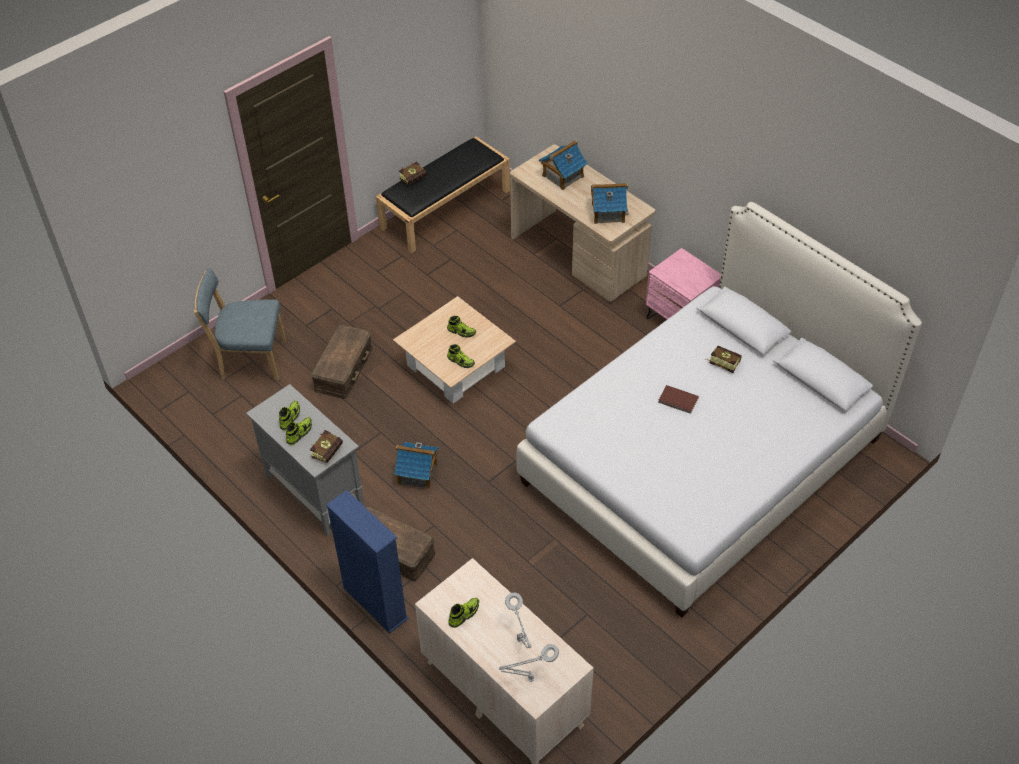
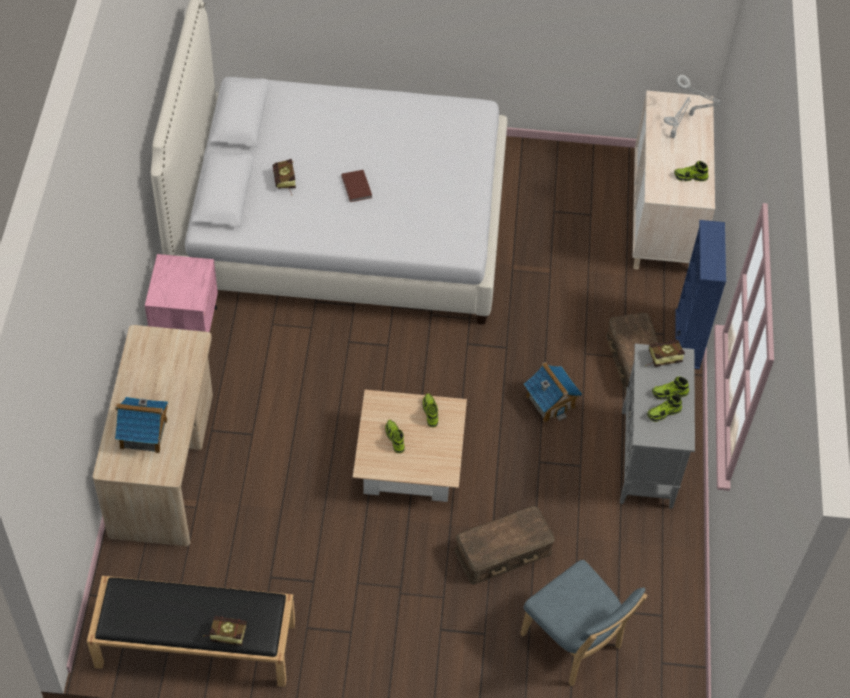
camera: 135 degrees left, 5 degrees up
toy house [591,183,629,224] -> none

